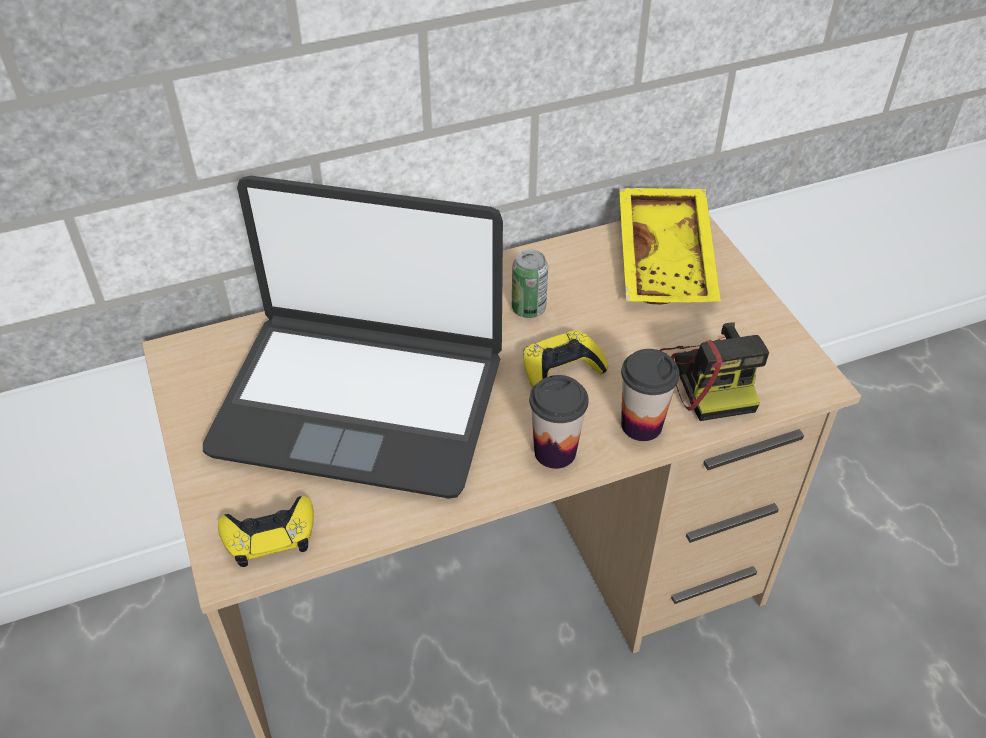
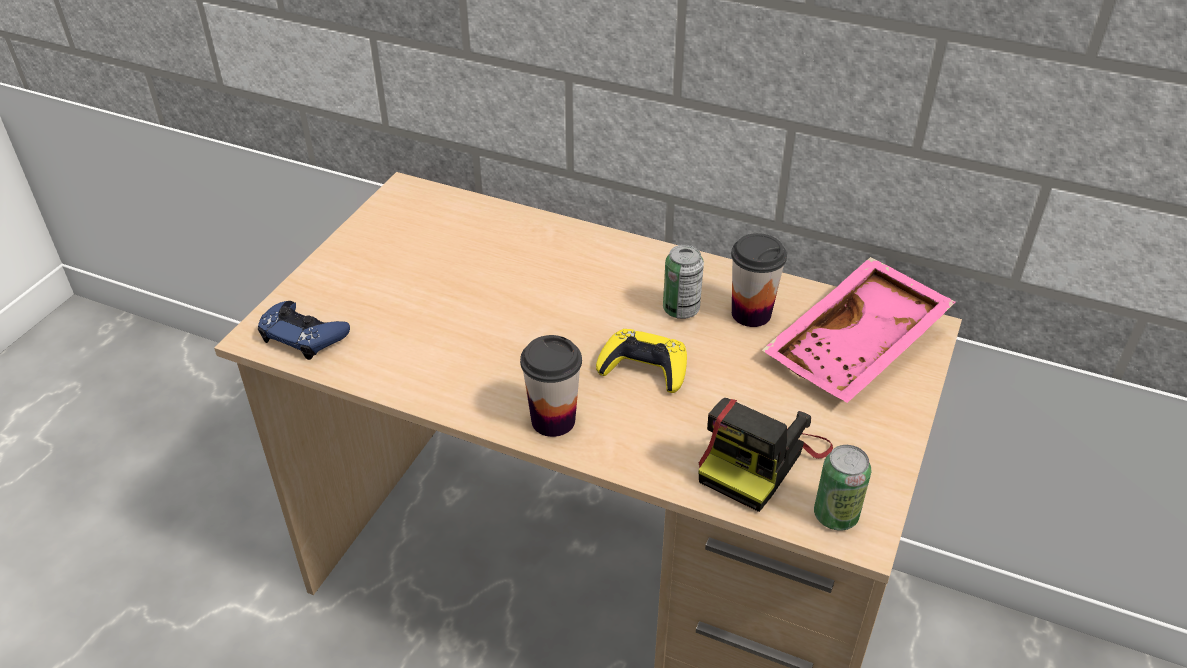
camera: 45 degrees right, 5 degrees down
laptop [203,176,503,499] -> none
yellow game controller [218,496,314,567] -> blue game controller [258,301,350,360]
yellow tray [619,188,721,305] -> pink tray [761,257,956,403]
cup [621,349,679,441] -> cup moved to [731,233,787,327]
none -> can [814,445,871,531]

